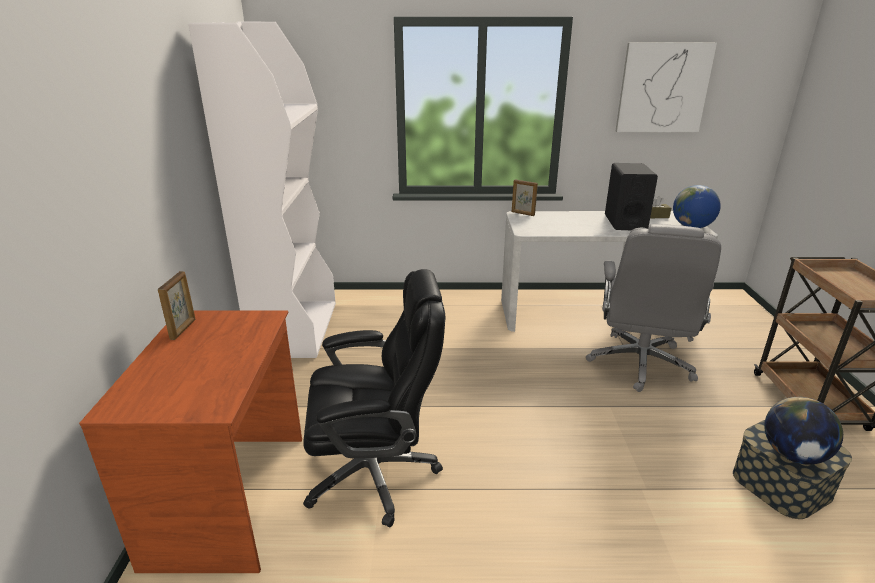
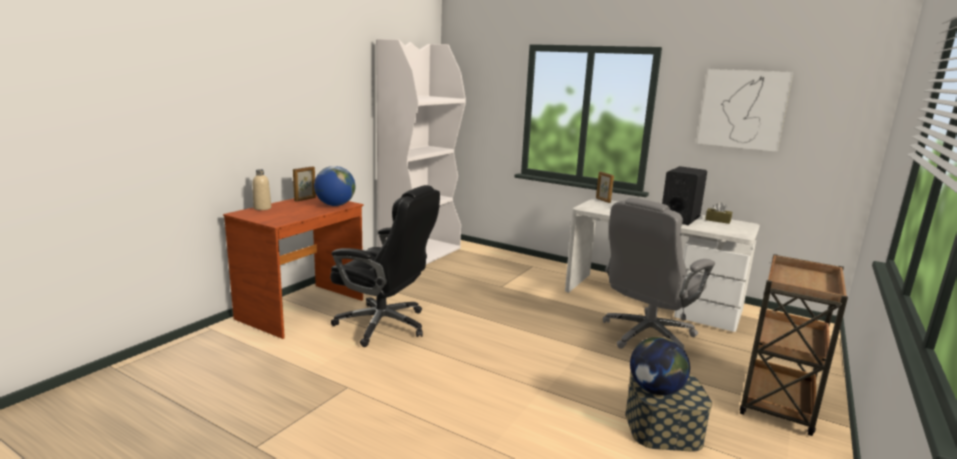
camera: 30 degrees right, 10 degrees down
globe [673,185,721,228] -> globe moved to [314,166,355,206]
none -> beige bottle [253,169,271,210]

